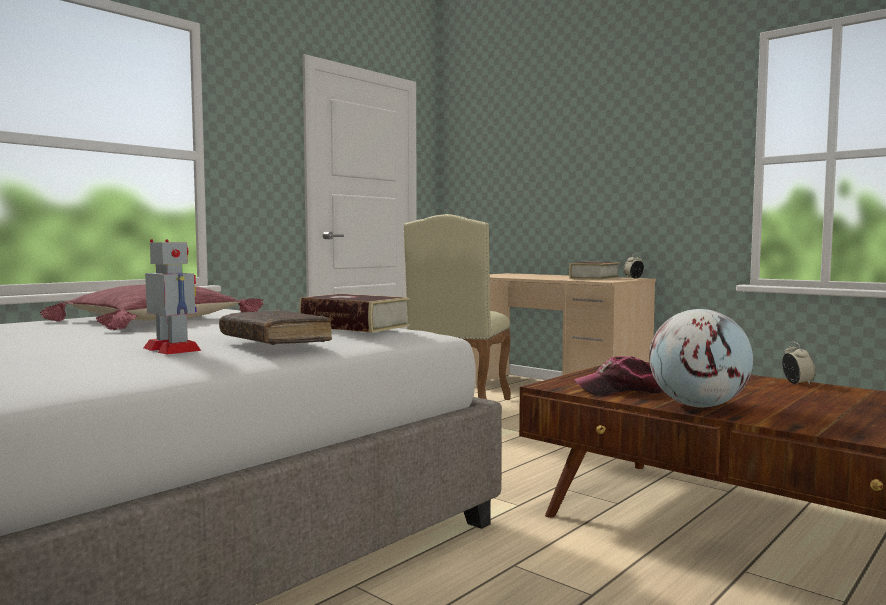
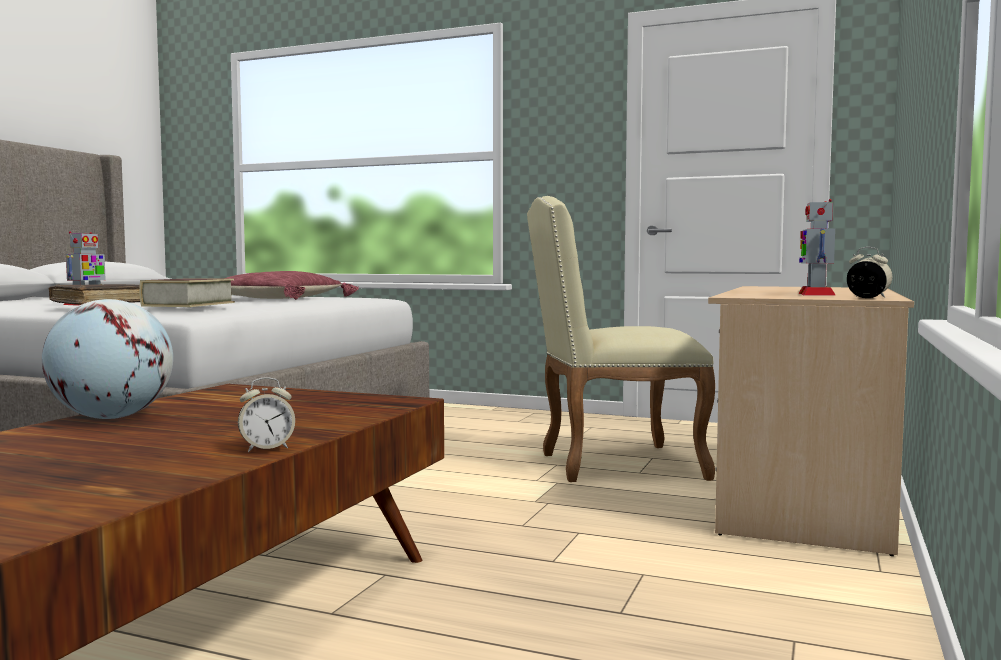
camera: 70 degrees right, 0 degrees up
book [569,262,620,280] -> toy robot [799,199,836,296]
cap [574,356,664,395] -> none

